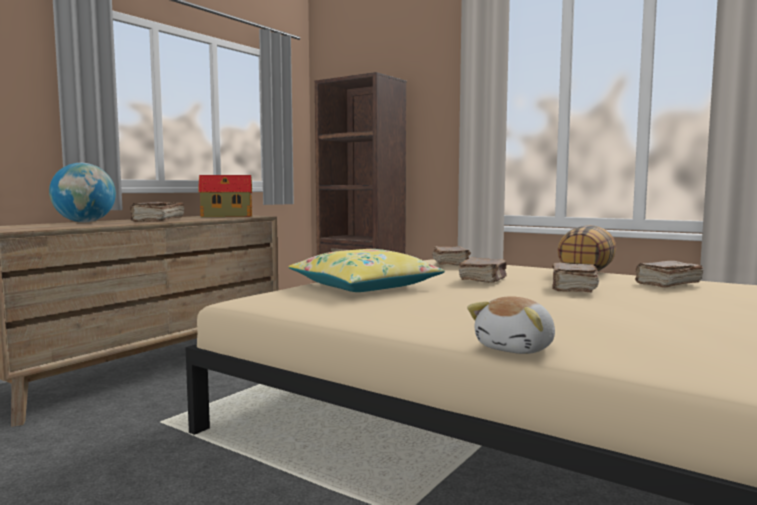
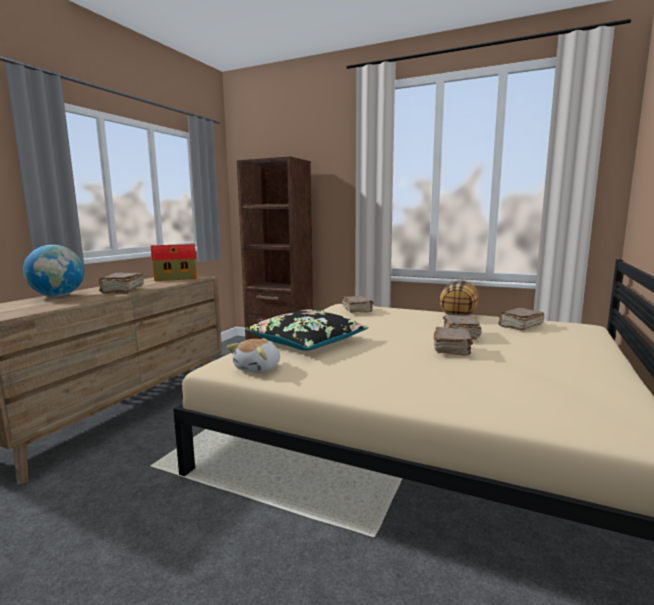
camera: 10 degrees left, 5 degrees up
yellow pillow [288,249,445,292] -> black pillow [245,309,368,351]
brown book [459,257,507,283] -> brown book moved to [433,327,473,355]
plush toy [467,296,555,354] -> plush toy moved to [227,339,280,373]

